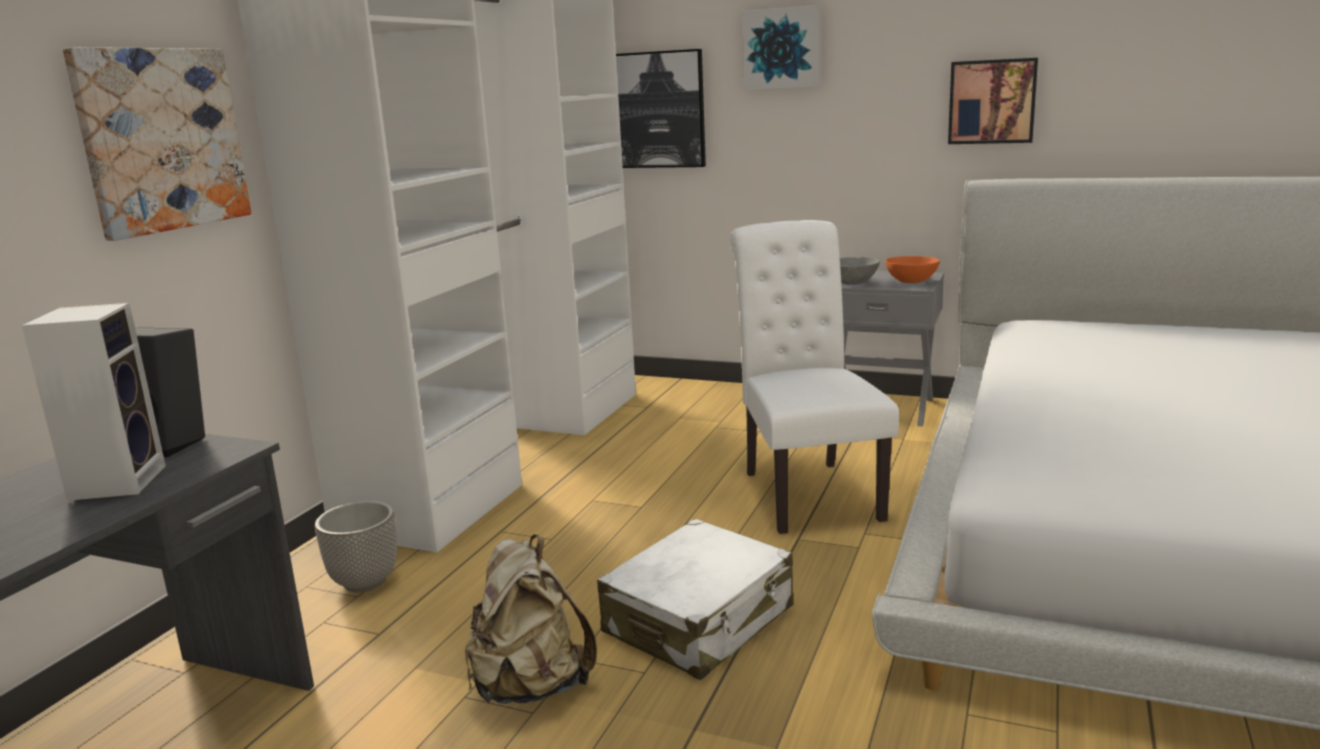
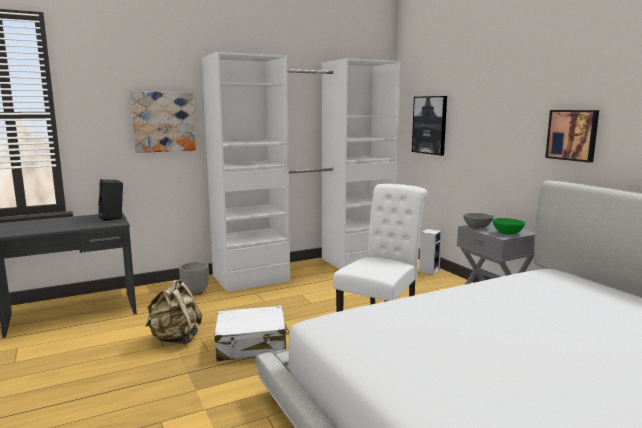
camera: 40 degrees right, 5 degrees down
speaker [22,303,166,501] -> speaker moved to [419,229,442,275]
picture [742,5,819,90] -> none
orange bowl [885,256,940,283] -> green bowl [493,218,525,235]

